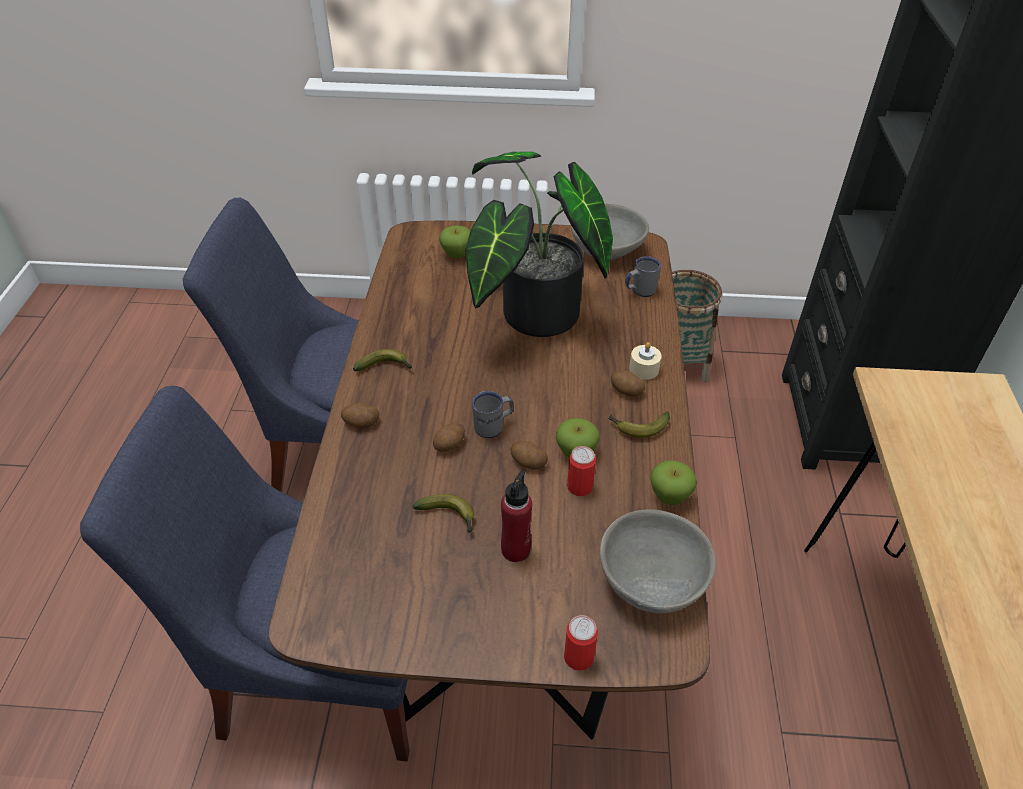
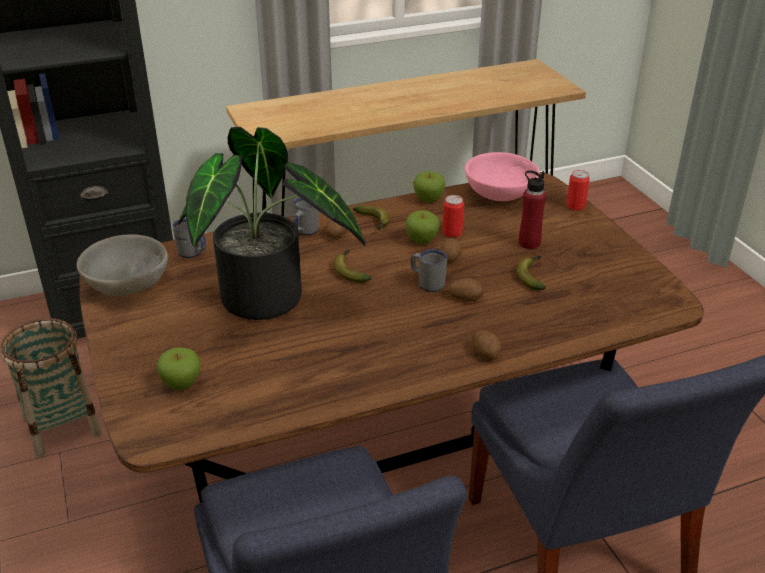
camera: 115 degrees left, 10 degrees down
banana [353,349,412,372] -> banana moved to [333,250,372,283]
grey bowl [600,509,716,613] -> pink bowl [465,152,540,201]
beige candle [629,342,662,380] -> grey mug [293,197,319,235]

